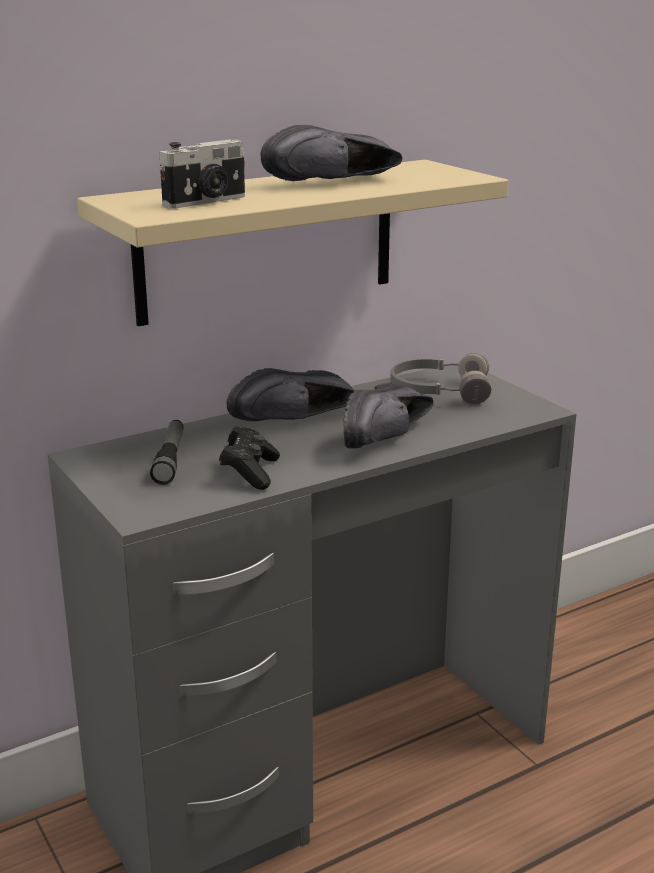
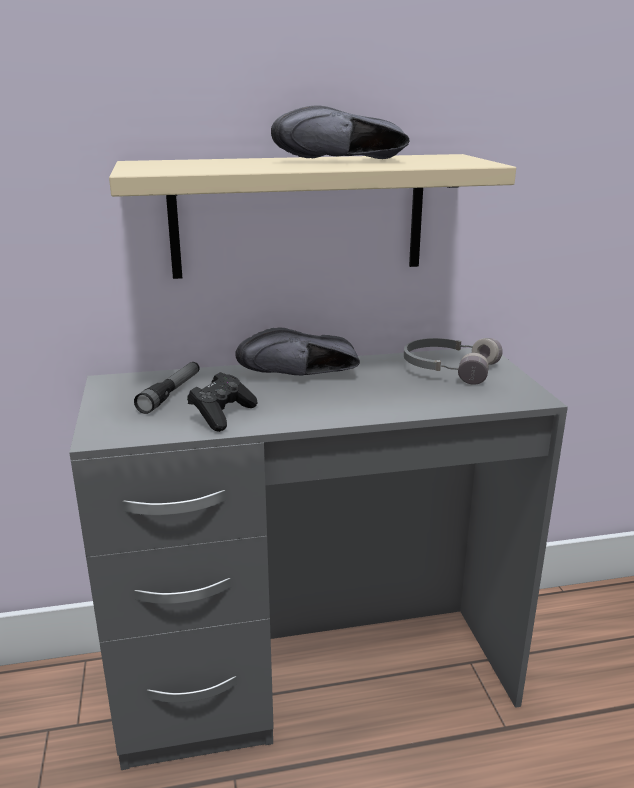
camera: 20 degrees right, 0 degrees up
camera [159,140,245,209] -> none
black shoe [344,384,433,448] -> none

